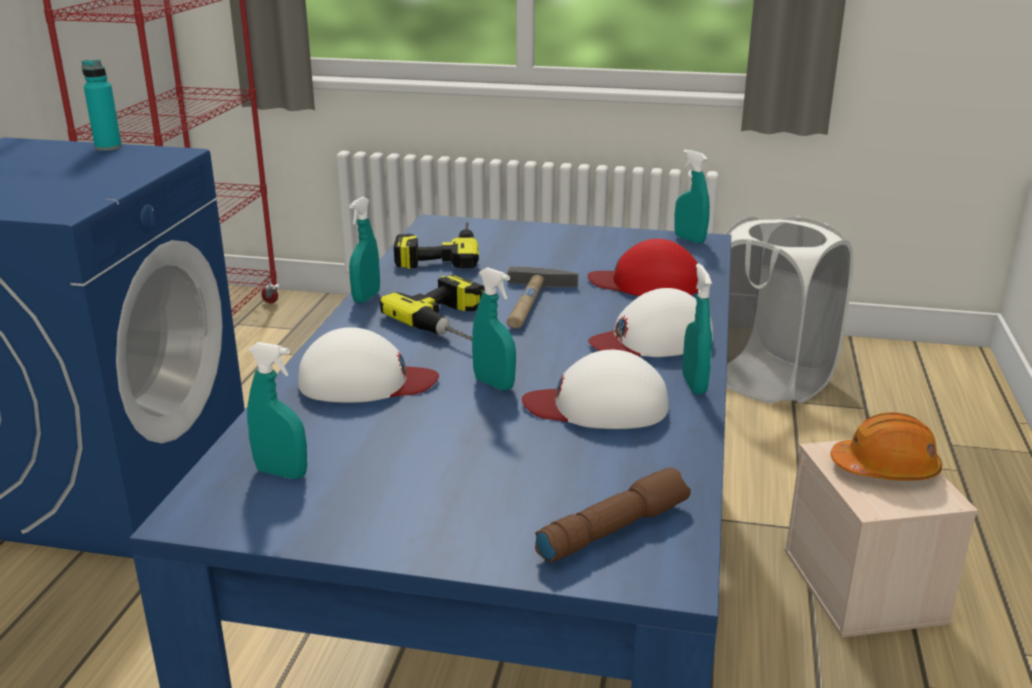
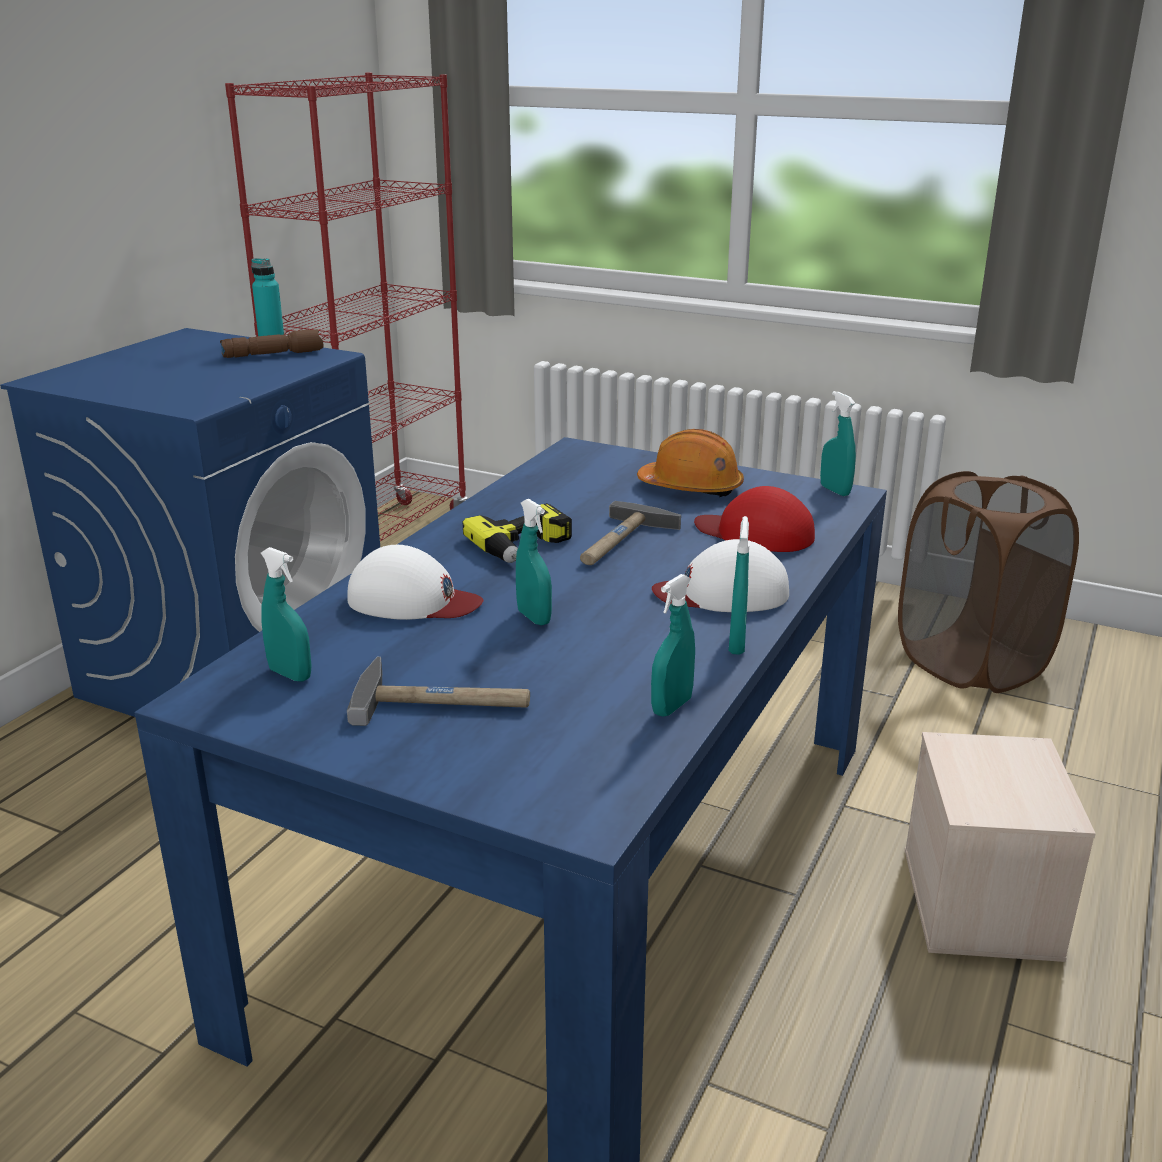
camera: 15 degrees right, 0 degrees up
turquoise spray bottle [349,197,380,303] -> turquoise spray bottle moved to [651,574,695,717]
power drill [394,222,479,269] -> none
white cap [522,350,669,429] -> none
brown flashlight [535,467,691,563] -> brown flashlight moved to [220,329,323,358]
white laundry basket [725,216,853,404] -> brown laundry basket [898,471,1079,693]
orange hard hat [830,412,942,481] -> orange hard hat moved to [637,429,744,497]
none -> hammer [347,657,530,726]

